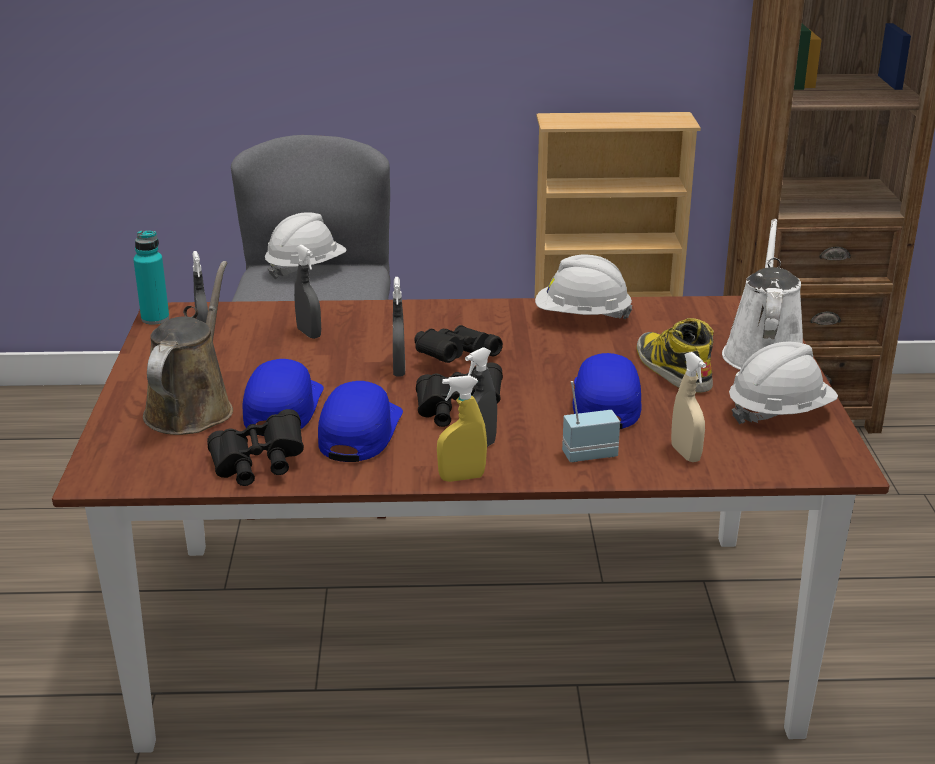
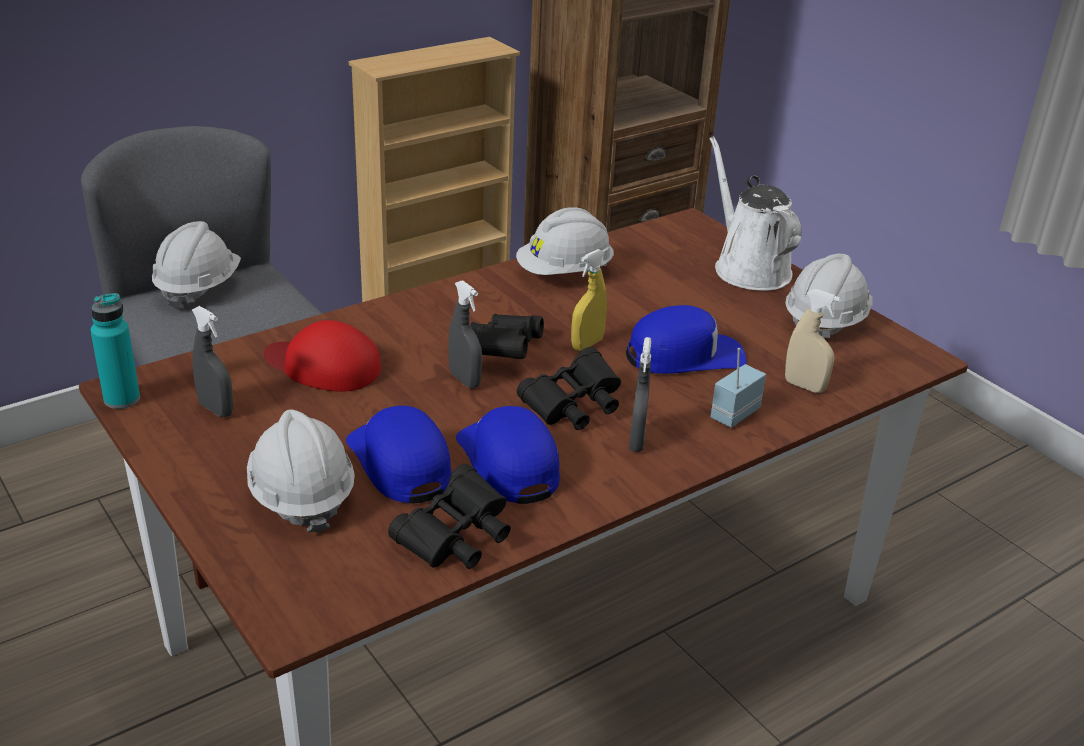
camera: 35 degrees left, 5 degrees up
brown watering can [143,261,233,435] -> white hard hat [247,410,355,533]
grey spray bottle [294,245,321,339] -> red cap [264,320,381,392]
yellow spray bottle [437,375,487,482] -> yellow spray bottle moved to [571,249,607,351]
blue cap [573,353,642,429] -> blue cap turned 105 degrees clockwise [626,305,747,374]
boot [637,318,714,393] -> none

